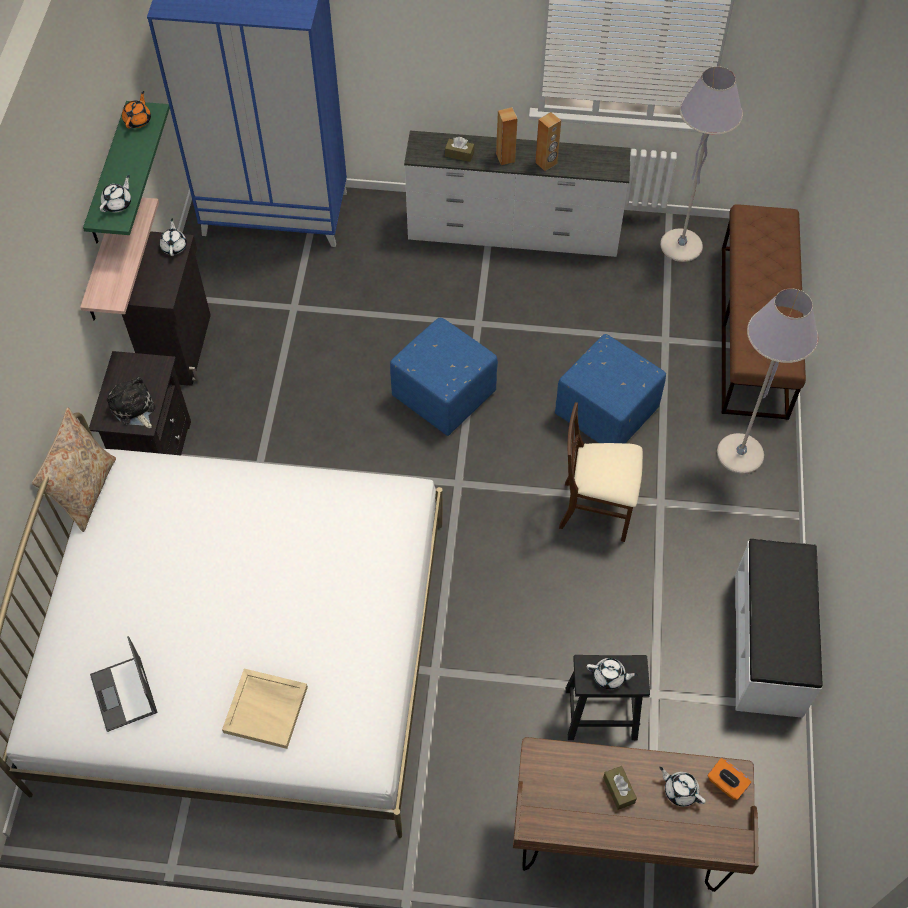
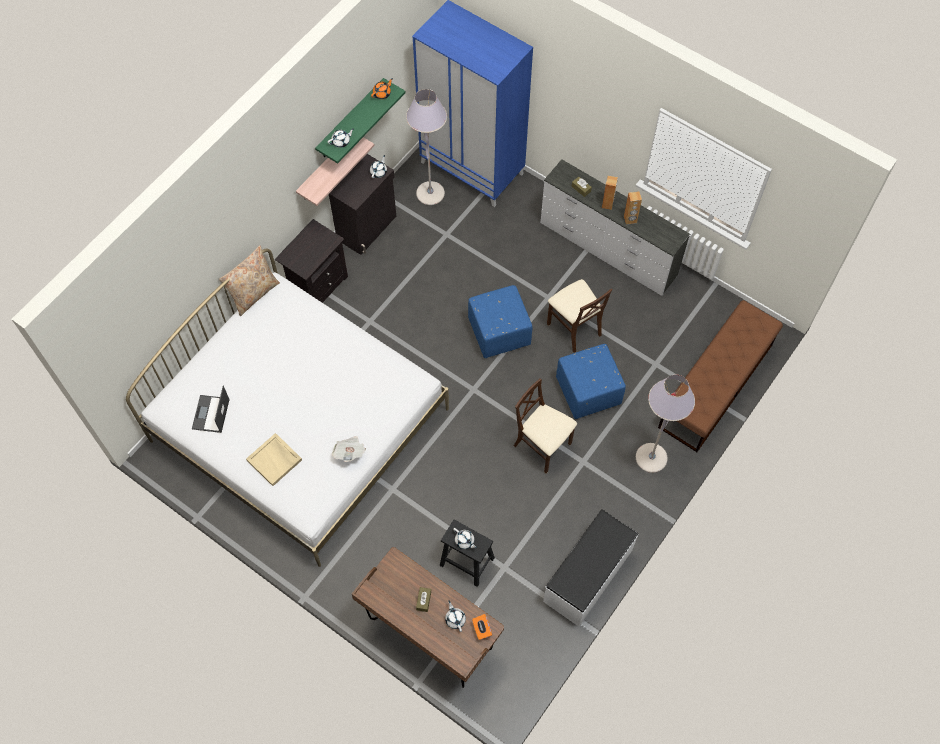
camera: 30 degrees right, 5 degrees up
plush toy [107,377,155,428] -> none
grey floor lamp [660,66,743,262] -> grey floor lamp moved to [406,89,447,205]
none -> newspaper [332,436,366,462]
none -> beige chair [547,279,612,353]

